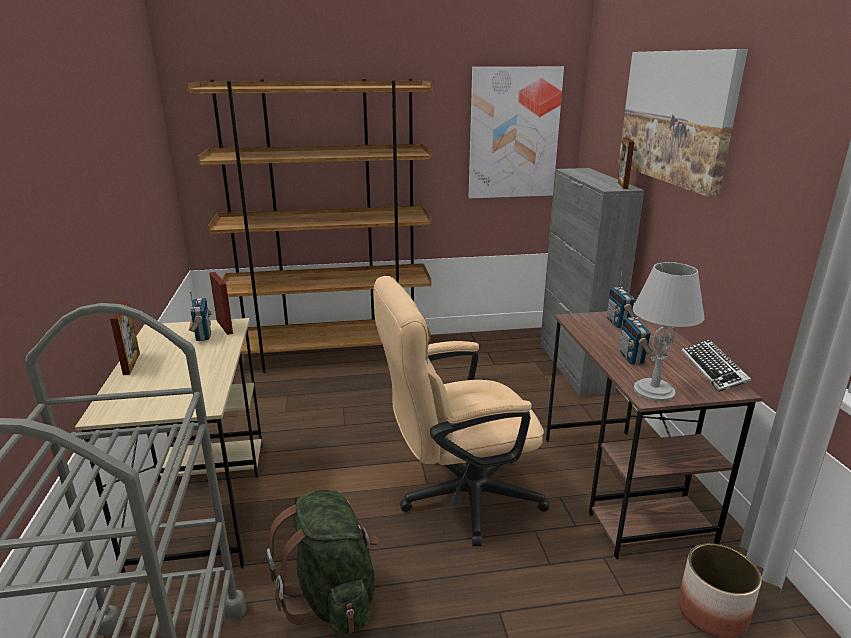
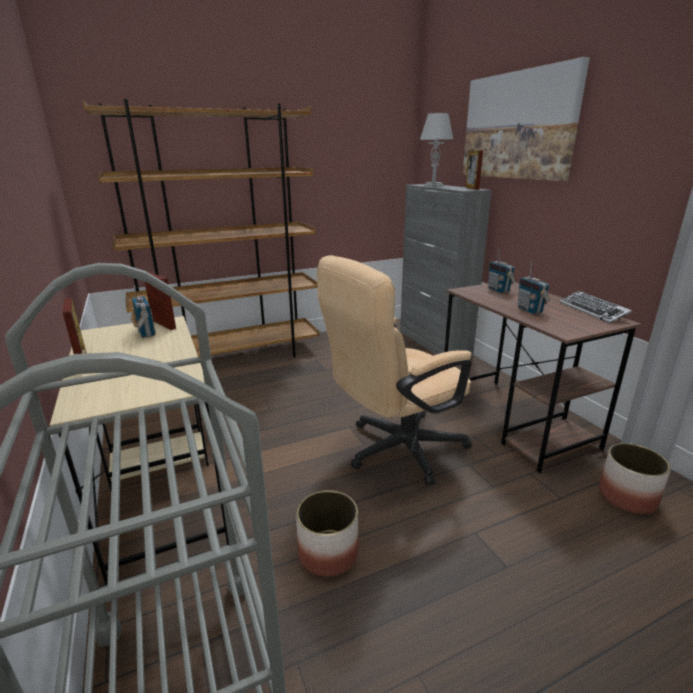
camera: 15 degrees left, 0 degrees up
green backpack [267,489,378,635] -> planter [296,490,359,577]
picture [469,67,564,198] -> none
grey table lamp [632,262,705,401] -> grey table lamp moved to [420,113,453,186]

